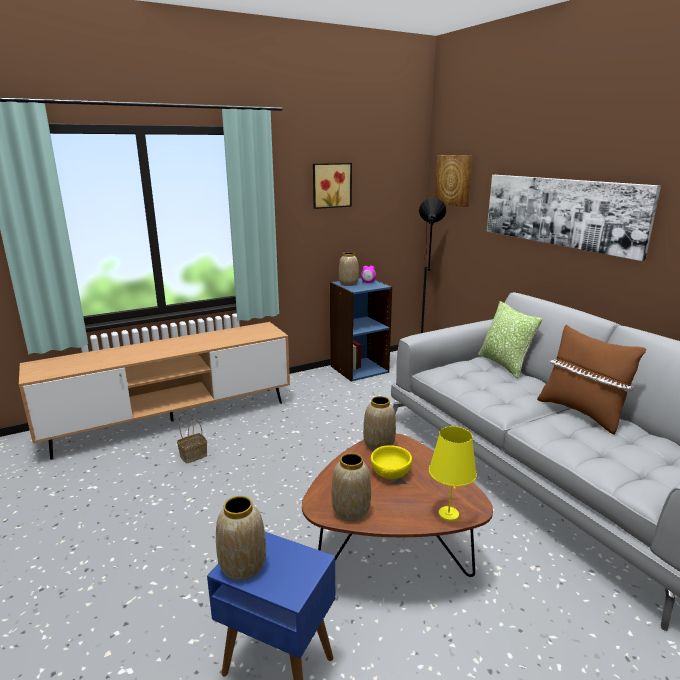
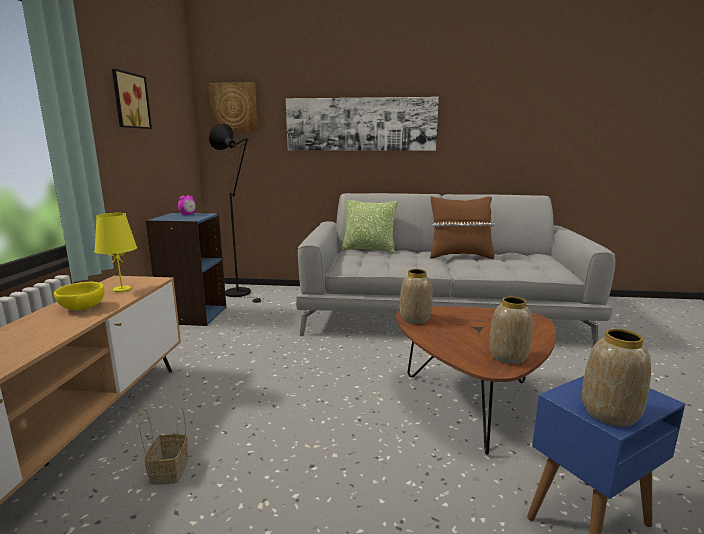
camera: 55 degrees left, 5 degrees down
vase [339,252,359,286] -> none
yellow bowl [371,445,412,479] -> yellow bowl moved to [54,282,105,310]
yellow table lamp [429,426,477,521] -> yellow table lamp moved to [94,213,137,292]

